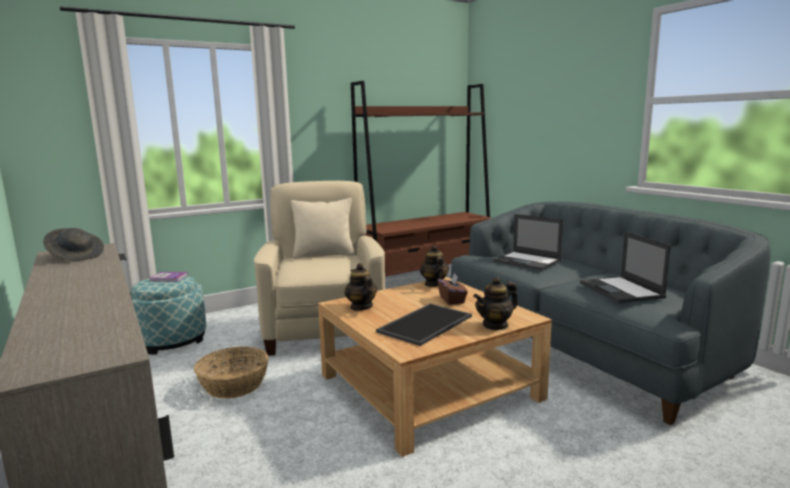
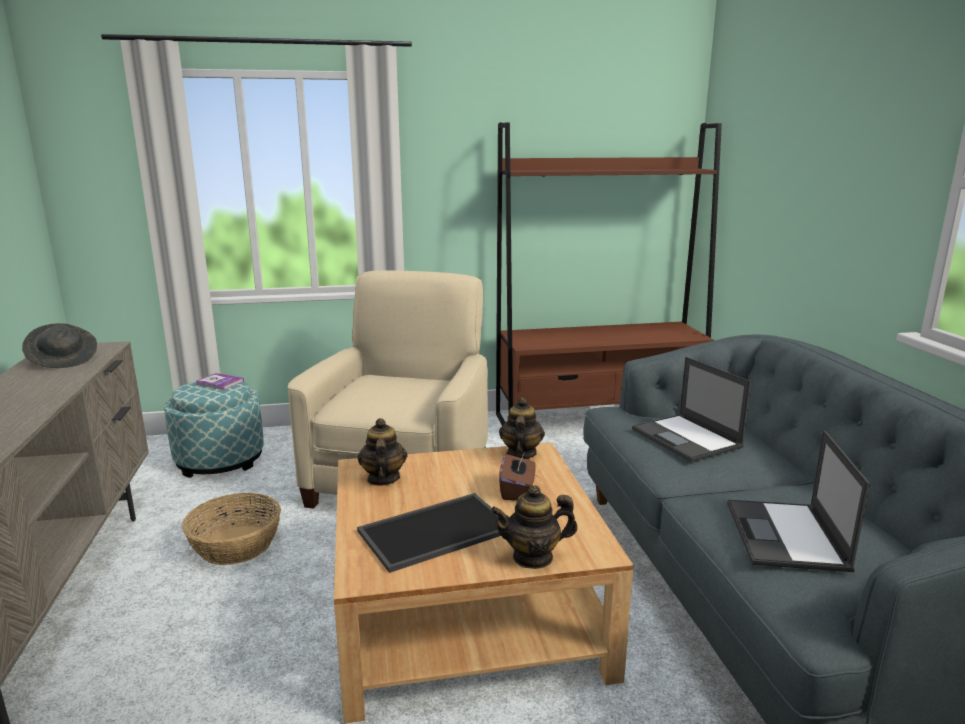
camera: 20 degrees right, 5 degrees up
beige pillow [291,198,354,258] -> none

